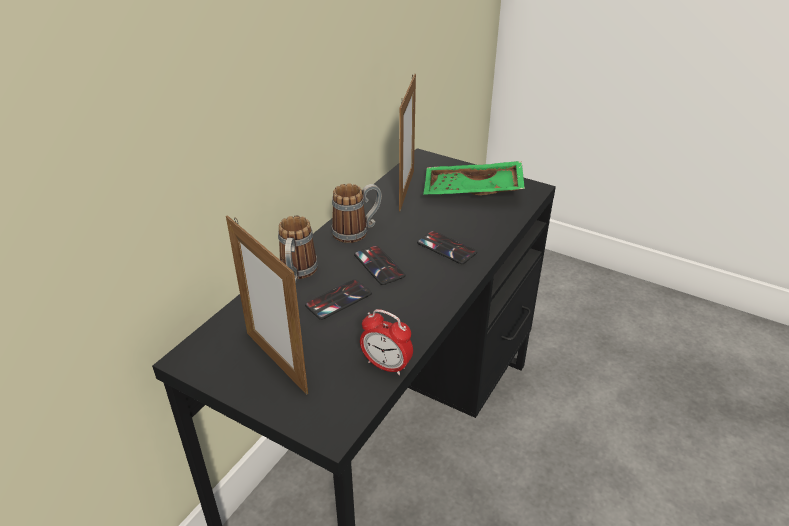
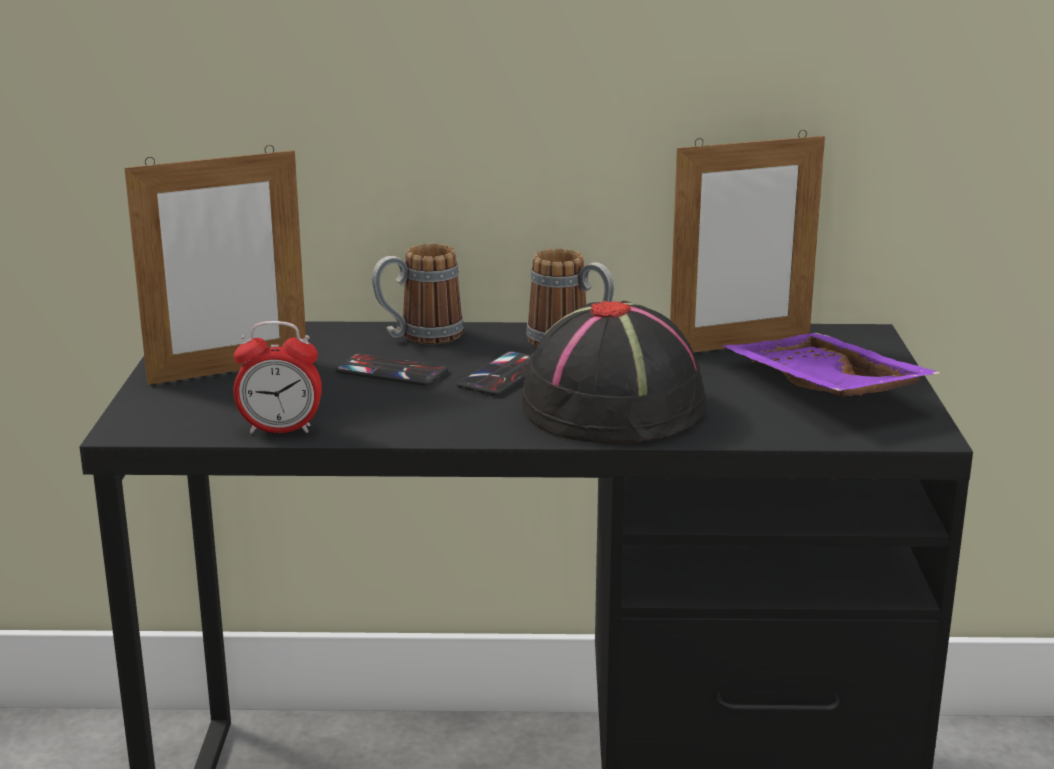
camera: 60 degrees right, 15 degrees down
picture frame [226,215,308,395] -> picture frame turned 135 degrees counterclockwise [124,145,306,385]
alarm clock [360,309,413,375] -> alarm clock turned 90 degrees counterclockwise [233,321,322,433]
phone [417,231,477,264] -> black hat [521,301,707,443]
green tray [423,161,525,195] -> purple tray [722,333,941,397]

